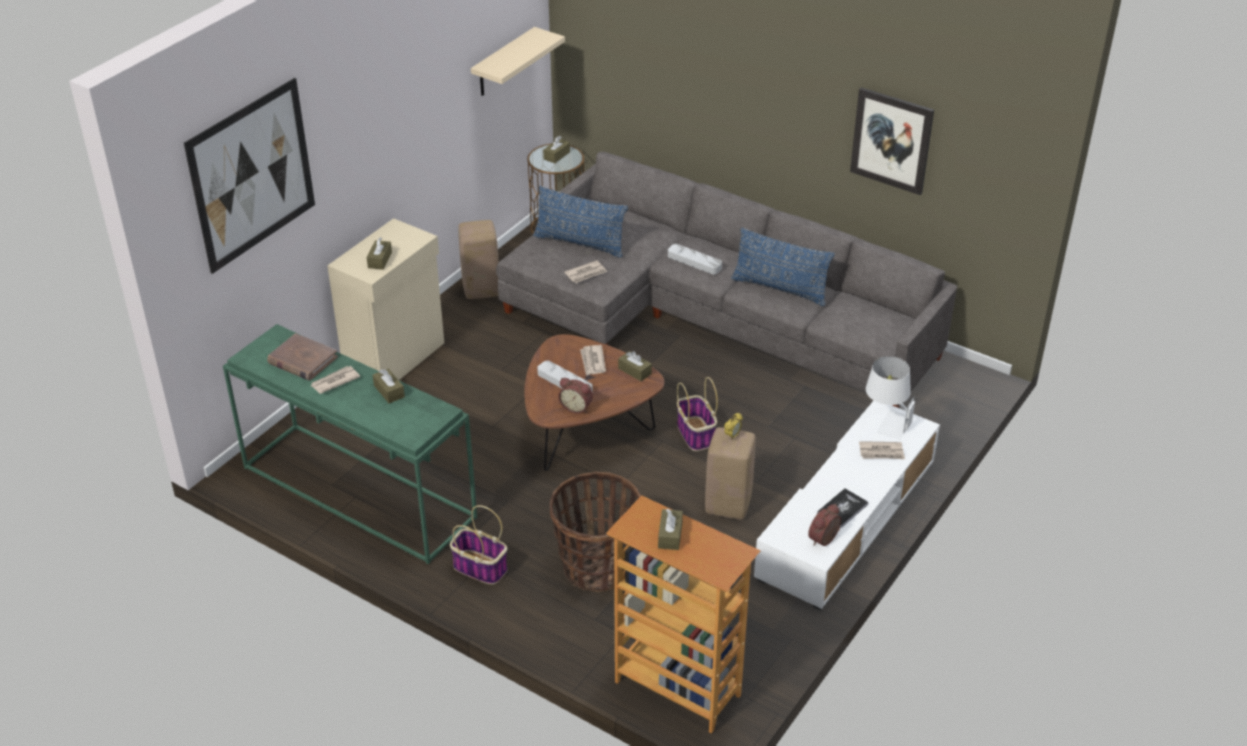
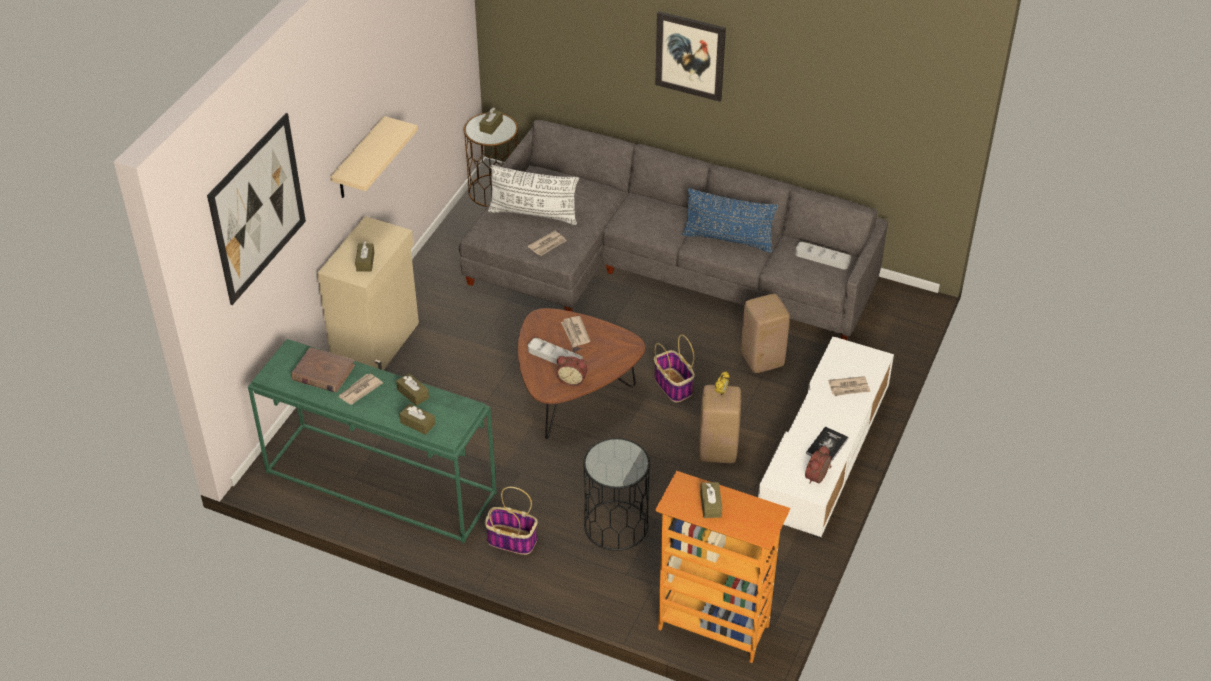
camera: 10 degrees left, 5 degrees up
beige stool [458,220,499,299] -> beige stool moved to [741,294,790,373]
beige shelf [471,27,565,96] -> beige shelf moved to [331,116,418,198]
blue pillow [533,186,628,258] -> white pillow [488,165,579,225]
basket [550,472,641,592] -> black side table [583,438,650,551]
brown tissue box [618,351,652,381] -> brown tissue box moved to [399,404,435,435]
grey tray [668,244,722,274] -> grey tray moved to [795,242,851,269]
picture [850,87,934,195] -> picture moved to [655,11,726,102]
white table lamp [866,356,915,440] -> none

